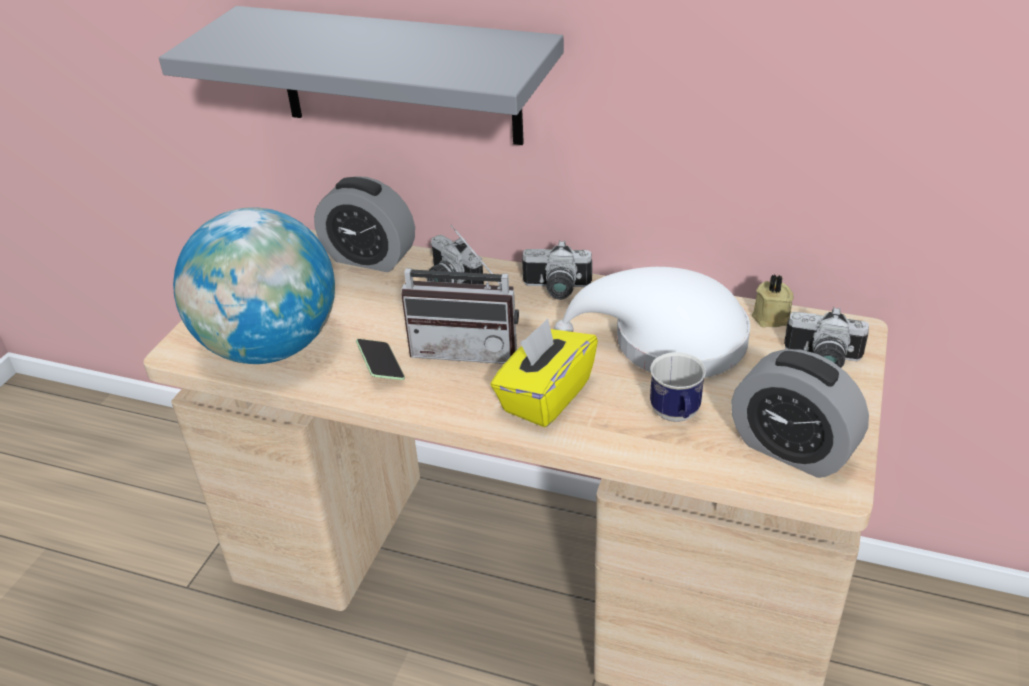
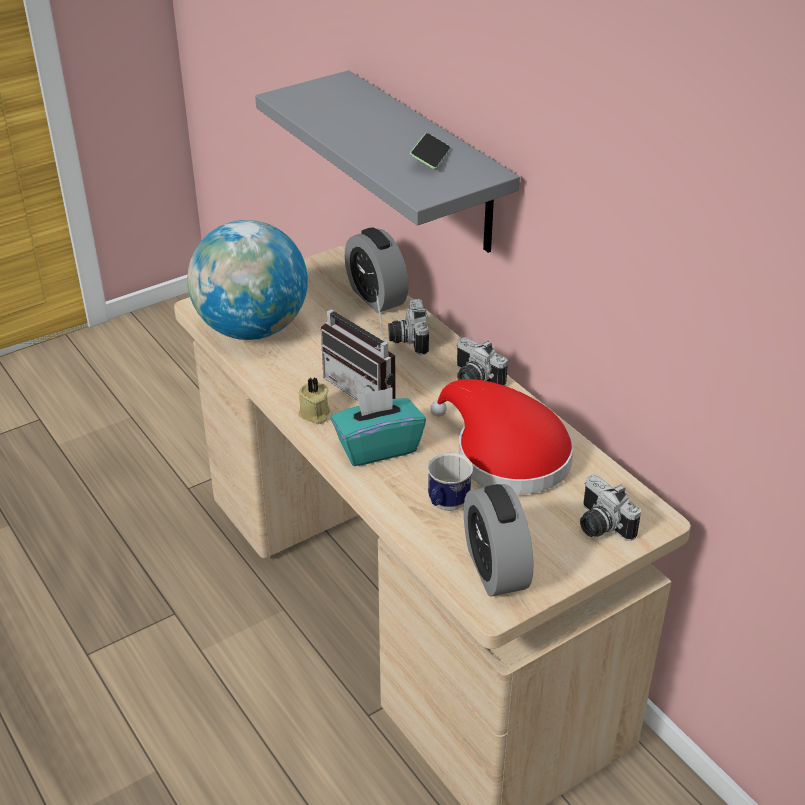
camera: 35 degrees right, 0 degrees up
phone [356,339,405,380] -> phone moved to [410,133,451,169]
yellow tissue box [491,318,598,428] -> turquoise tissue box [331,387,426,466]
white hat [554,267,750,378] -> red hat [430,379,574,494]
beige candle [752,274,794,328] -> beige candle moved to [298,377,331,424]

